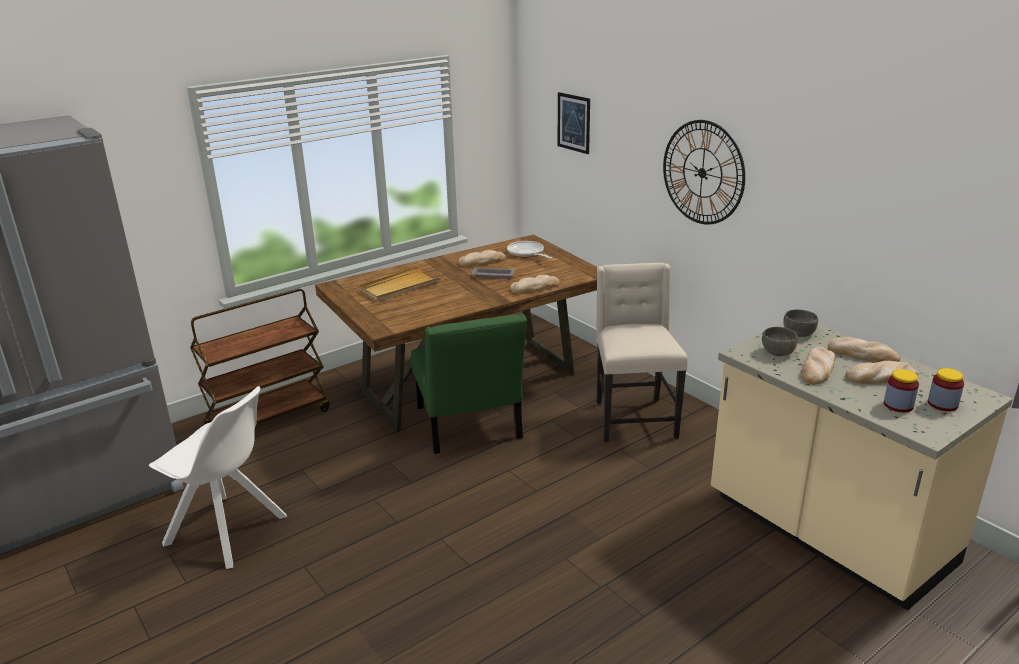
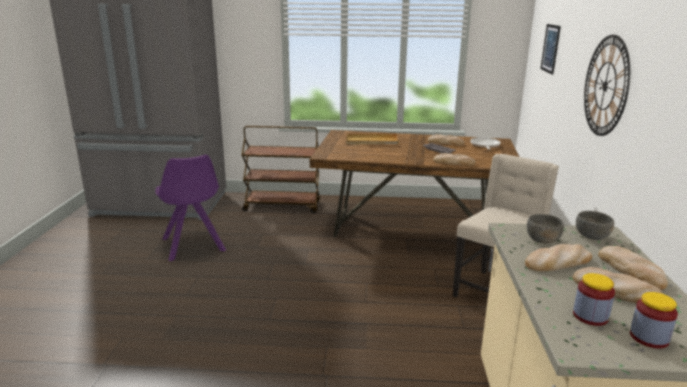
camera: 40 degrees right, 5 degrees down
white chair [149,386,287,569] -> purple chair [155,155,226,261]
green chair [411,313,527,454] -> none

